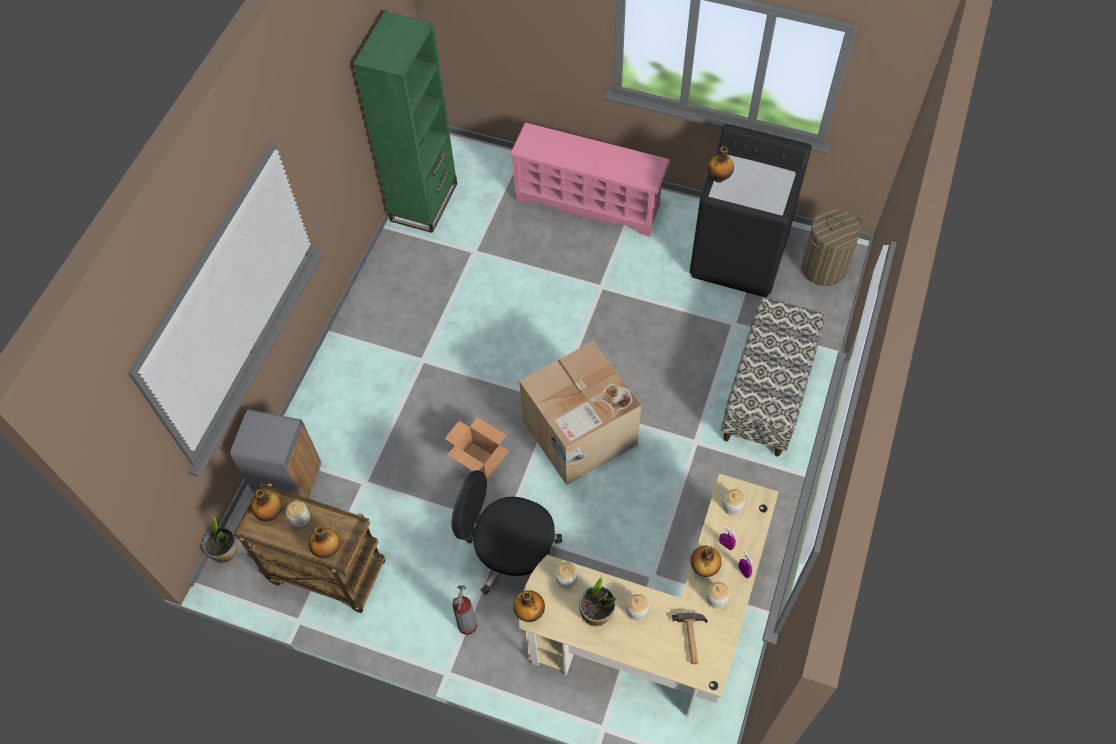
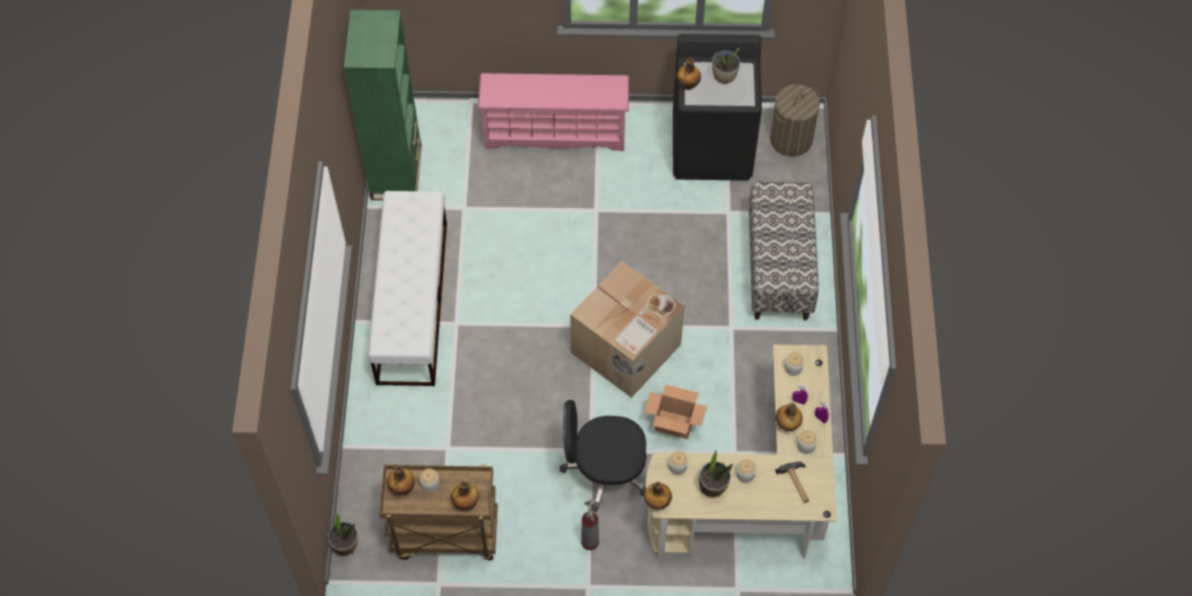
camera: 20 degrees left, 0 degrees up
grey trash can [230,409,321,499] -> none
cardboard box [444,417,509,480] -> cardboard box moved to [644,384,707,439]
none -> white bench [368,191,447,386]
none -> potted plant [712,48,740,84]

